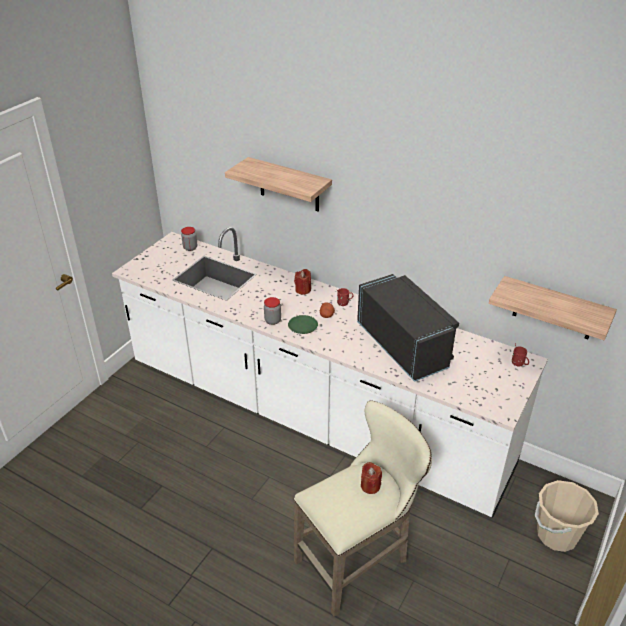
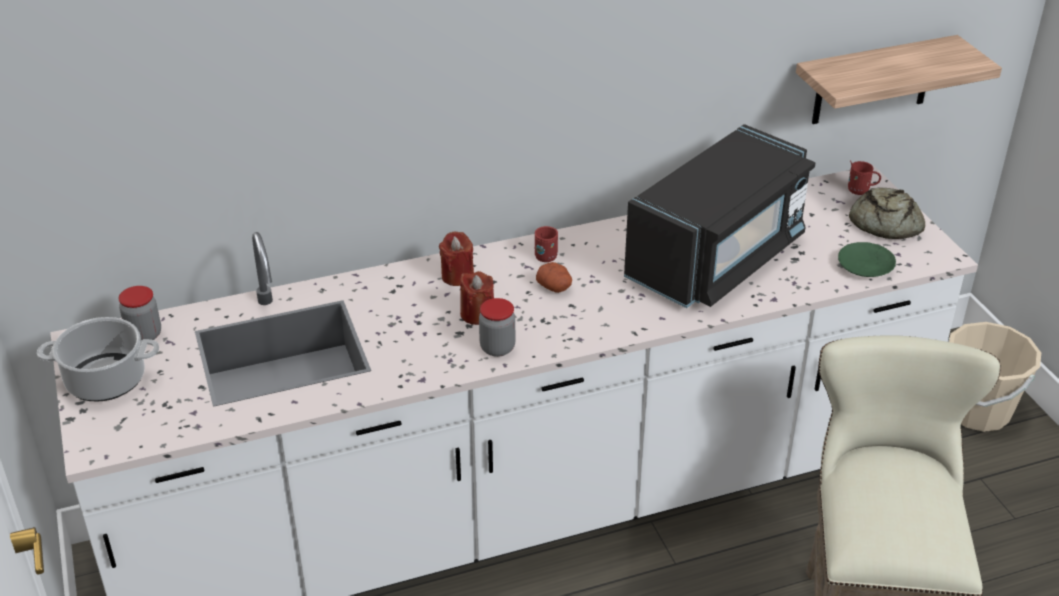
camera: 50 degrees left, 0 degrees up
shelf [225,157,332,212] -> none
green plate [288,315,318,334] -> green plate moved to [838,242,896,277]
black microwave [357,274,459,382] -> black microwave turned 120 degrees clockwise [624,124,816,308]
red candle [361,462,382,494] -> red candle moved to [460,271,494,325]
none -> cooking pot [37,317,159,402]
none -> bread [849,188,925,239]

